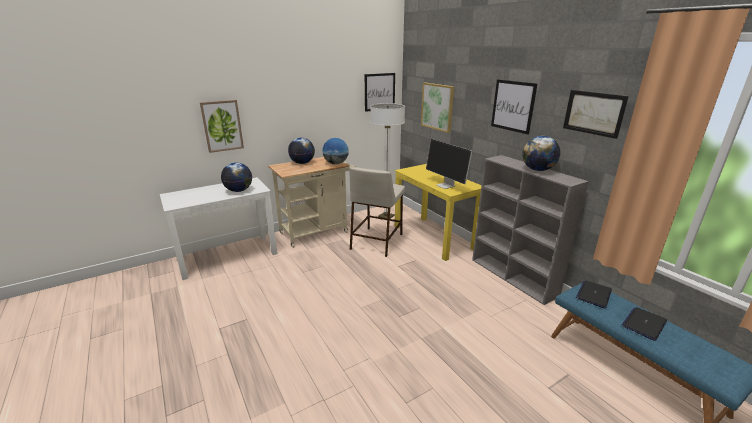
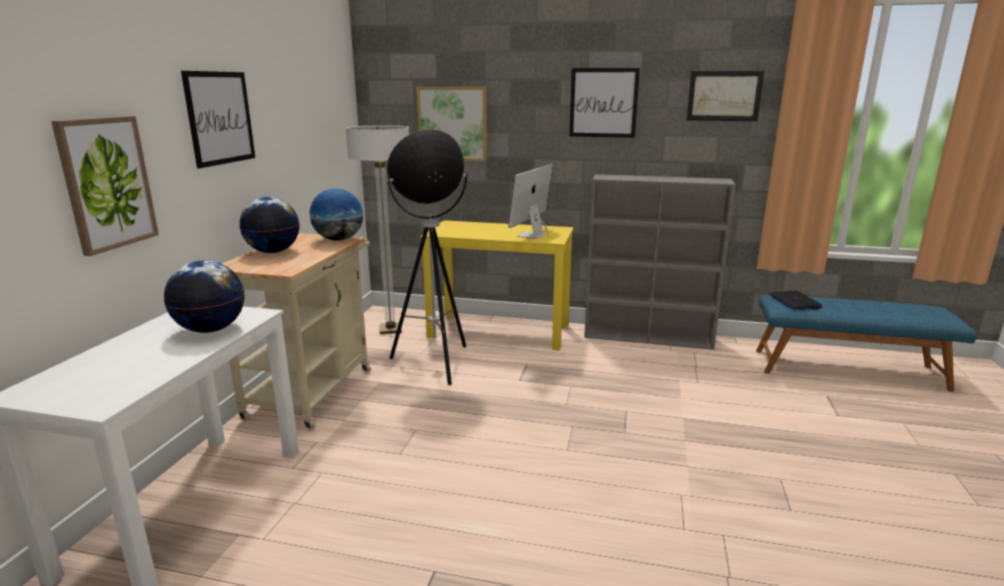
camera: 45 degrees left, 5 degrees down
beige stool [349,167,405,257] -> floor lamp [387,129,468,385]
picture [365,73,395,112] -> picture moved to [181,71,255,168]
monitor [426,139,472,189] -> monitor turned 105 degrees clockwise [508,164,553,239]
globe [522,136,560,171] -> none
laptop [622,307,667,341] -> none

